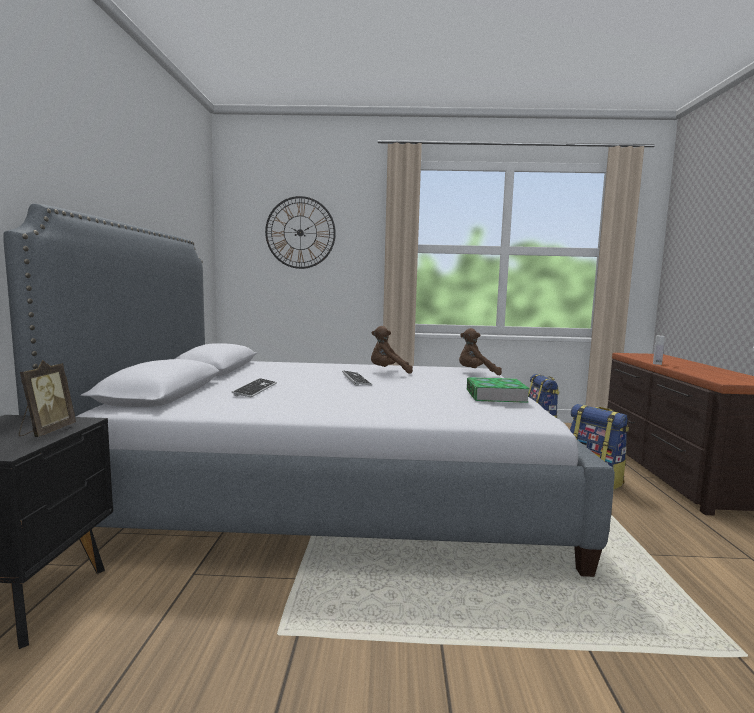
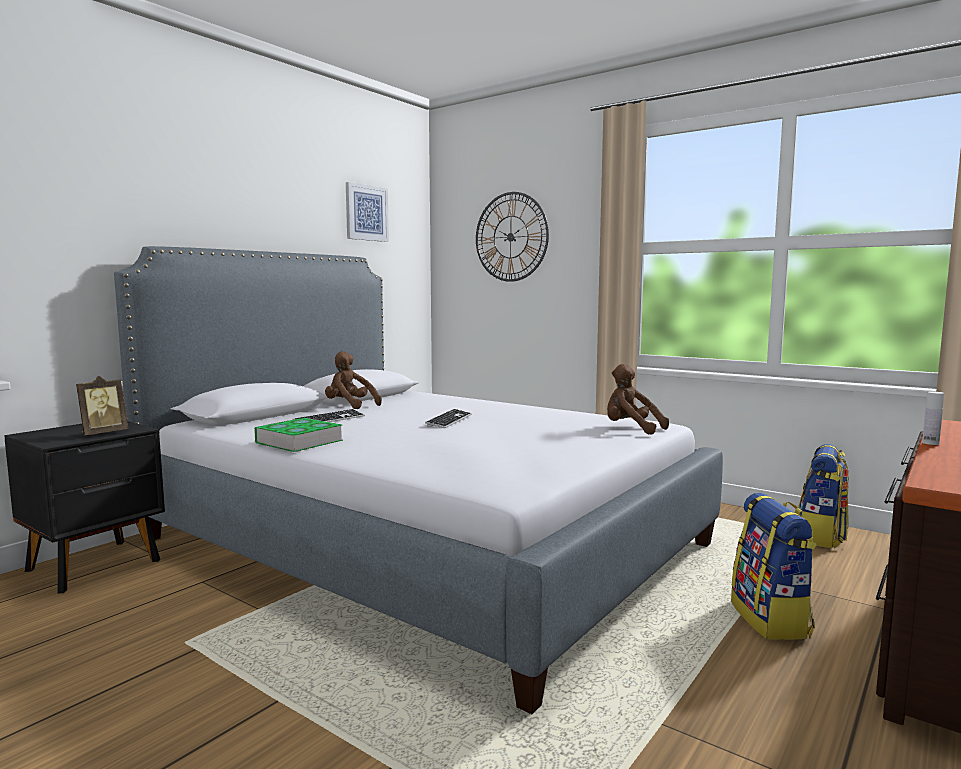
camera: 35 degrees right, 0 degrees up
brown plush toy [371,326,413,373] -> brown plush toy moved to [325,351,382,409]
book [467,377,530,403] -> book moved to [254,418,343,452]
none -> picture [346,182,389,242]

